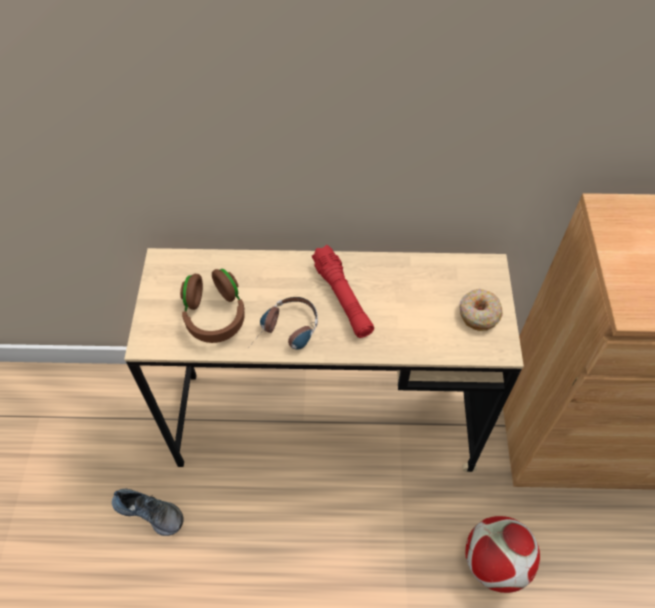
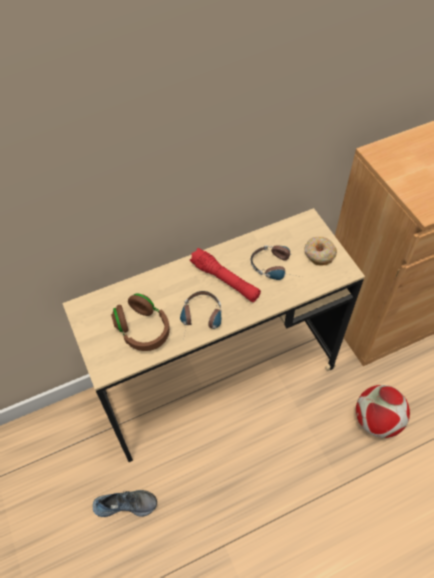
camera: 25 degrees left, 0 degrees up
none -> headphones [251,246,301,280]

